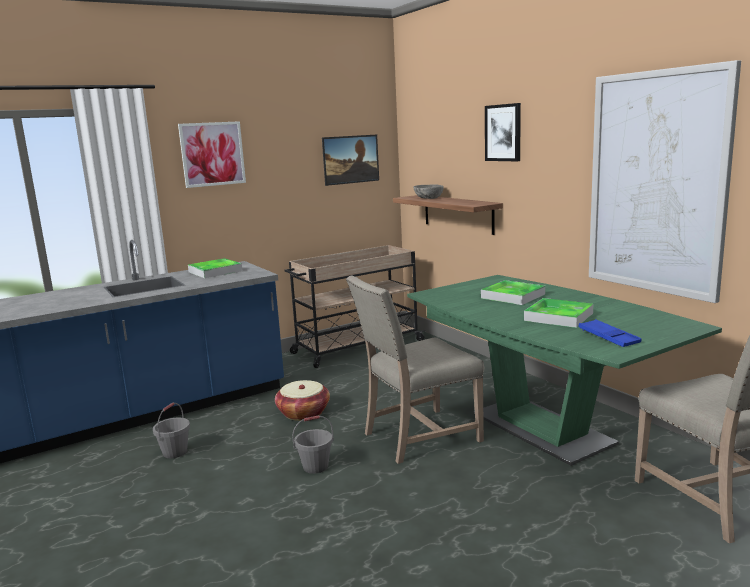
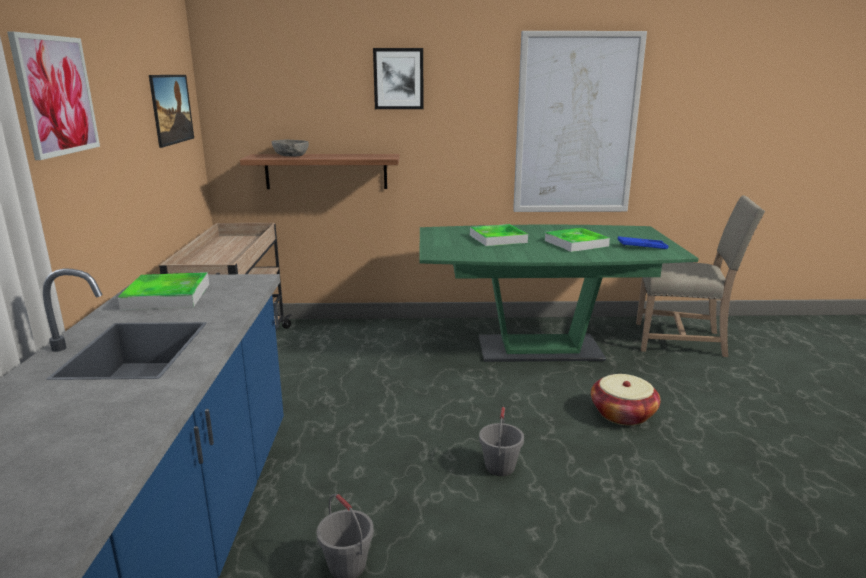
camera: 60 degrees left, 5 degrees up
basket [275,380,330,421] -> basket moved to [591,374,661,426]
beige chair [346,275,484,464] -> none

